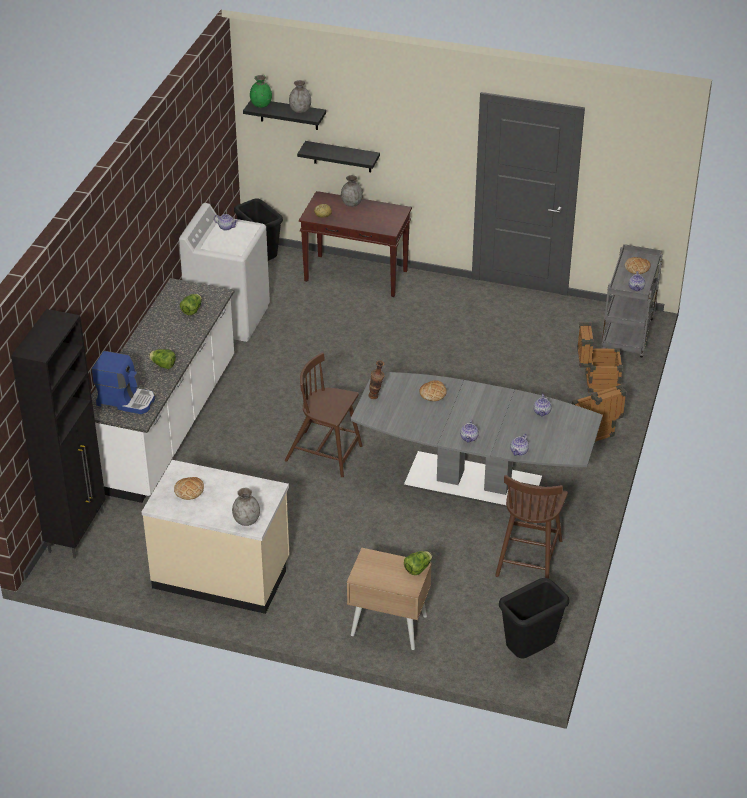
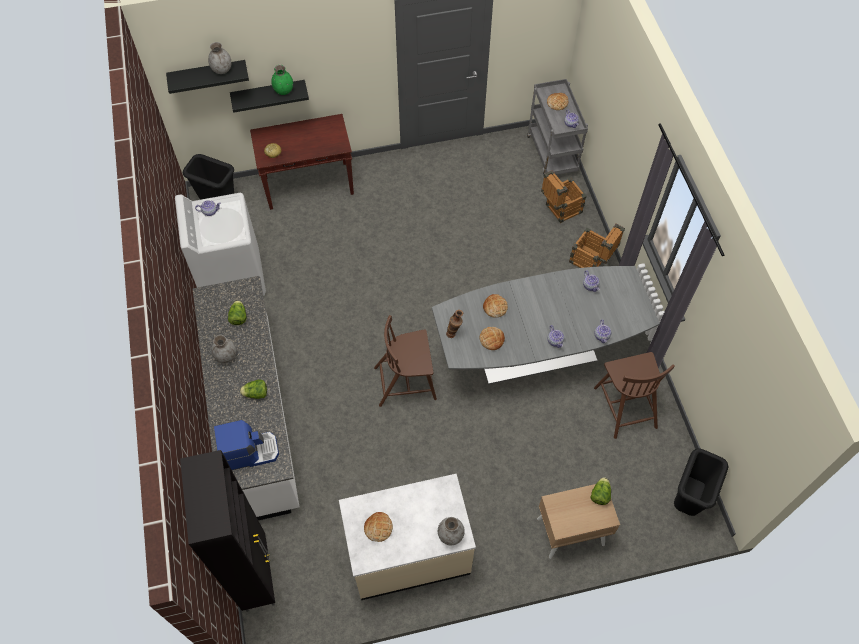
camera: 30 degrees left, 20 degrees up
green vase [250,75,272,108] -> green vase moved to [271,65,293,95]
grey vase [341,175,363,207] -> grey vase moved to [211,335,236,363]
none -> bread [479,327,505,350]

